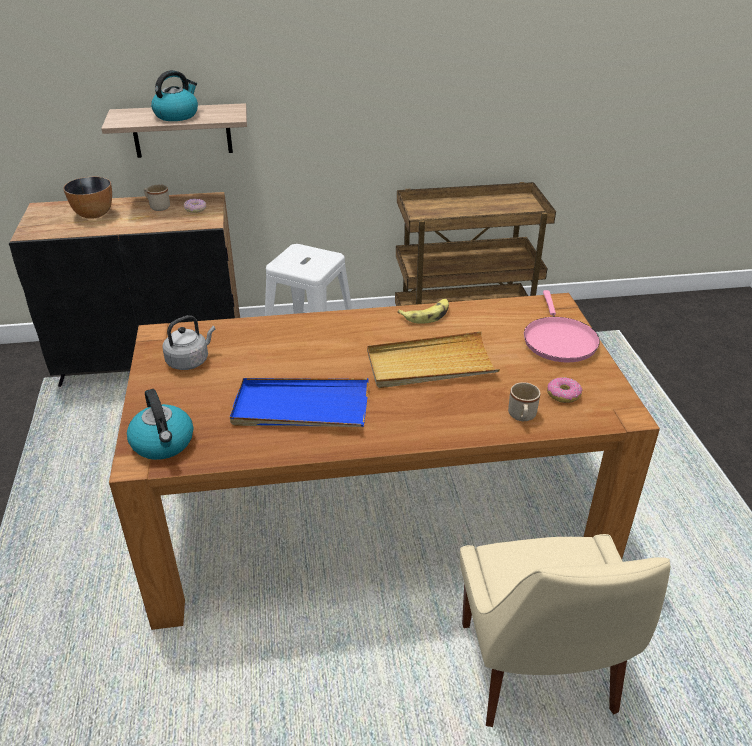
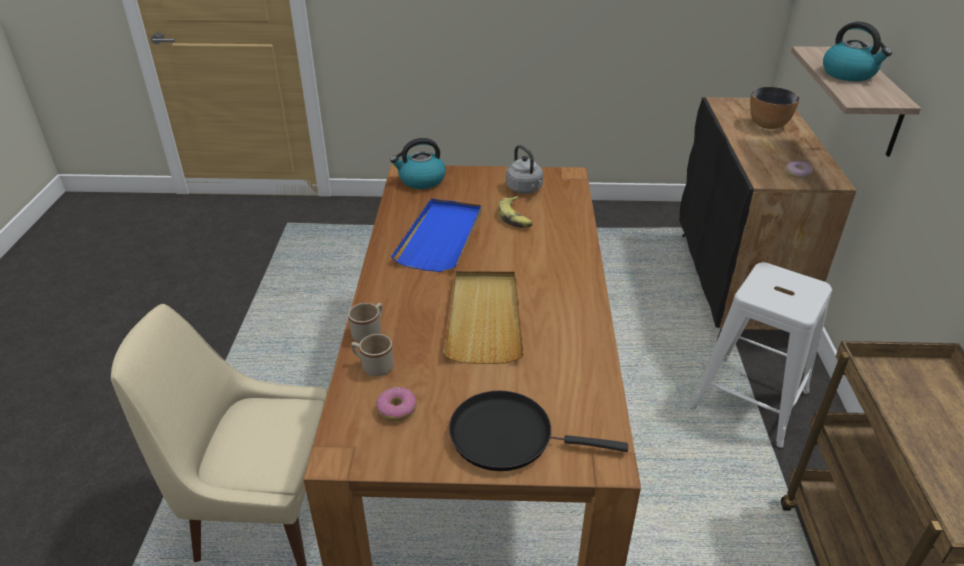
camera: 100 degrees right, 0 degrees up
beige mug [144,185,170,211] -> beige mug moved to [348,303,383,343]
banana [397,299,449,324] -> banana moved to [498,196,533,228]
pink frying pan [524,290,600,363] -> black frying pan [449,391,628,471]

